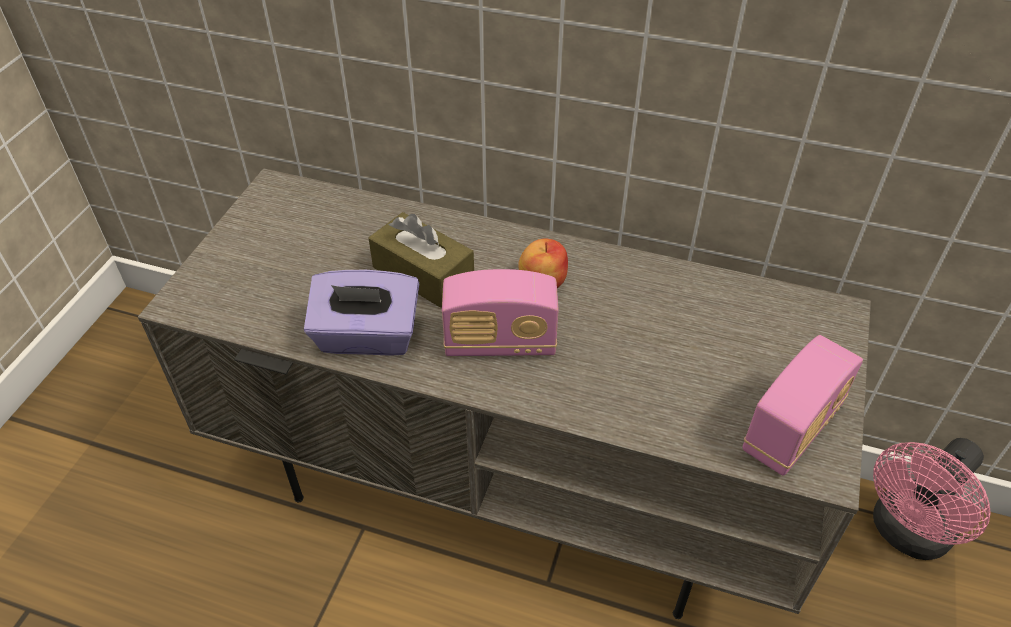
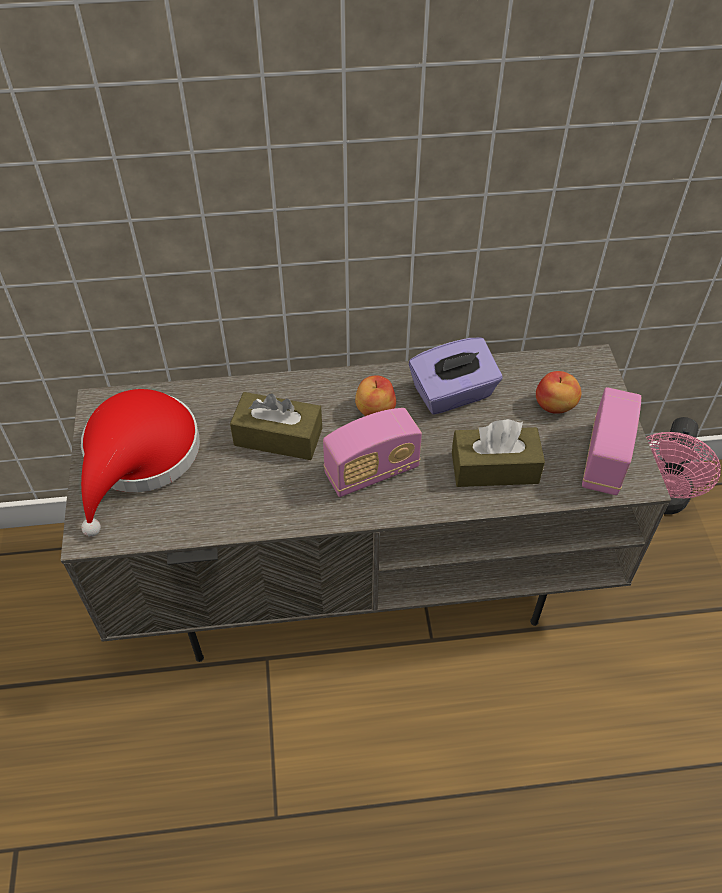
camera: 25 degrees left, 5 degrees up
purple tissue box [304,270,419,356] -> purple tissue box moved to [409,338,502,415]
none -> red hat [81,389,200,537]
none -> brown tissue box [452,419,545,487]
none -> apple [536,371,581,414]

